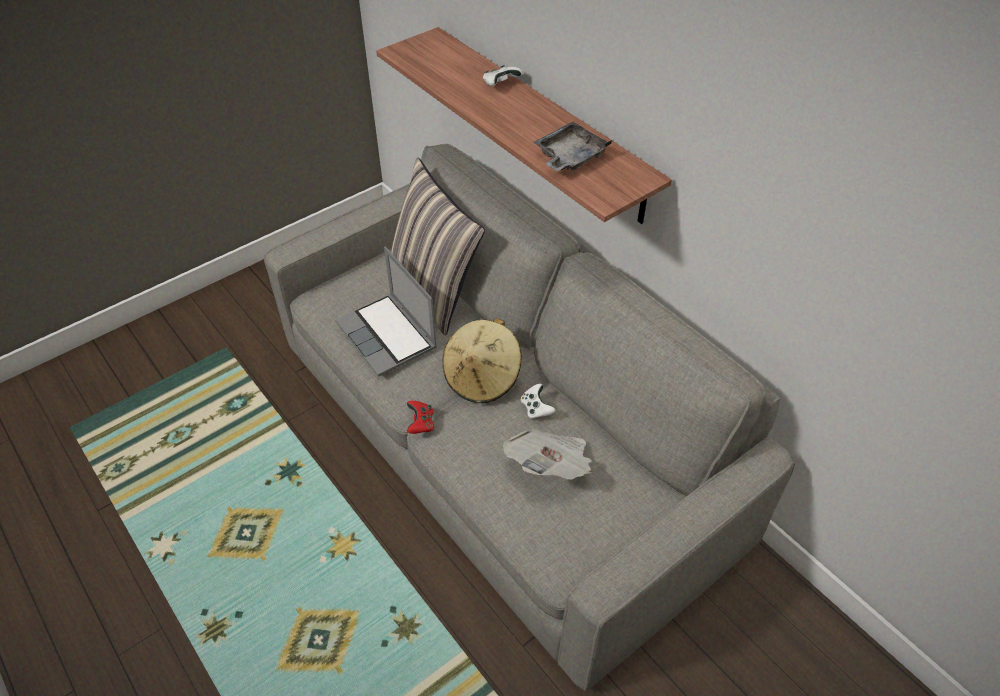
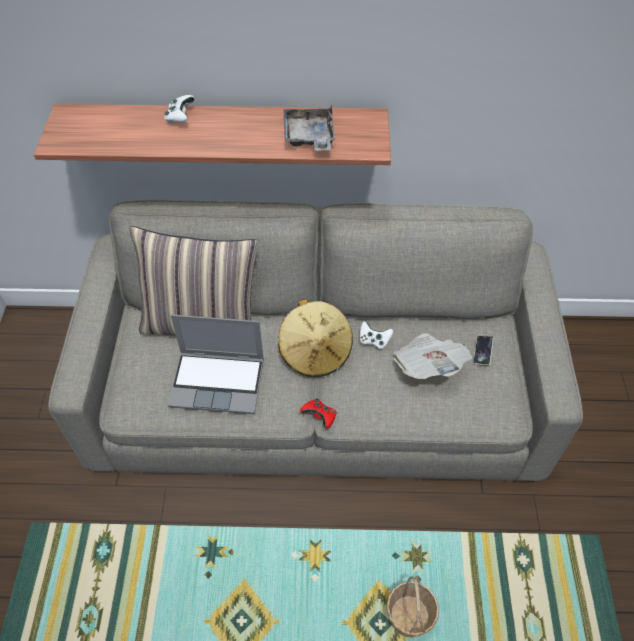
camera: 50 degrees left, 5 degrees up
none -> basket [386,576,439,638]
none -> phone [473,336,494,365]

